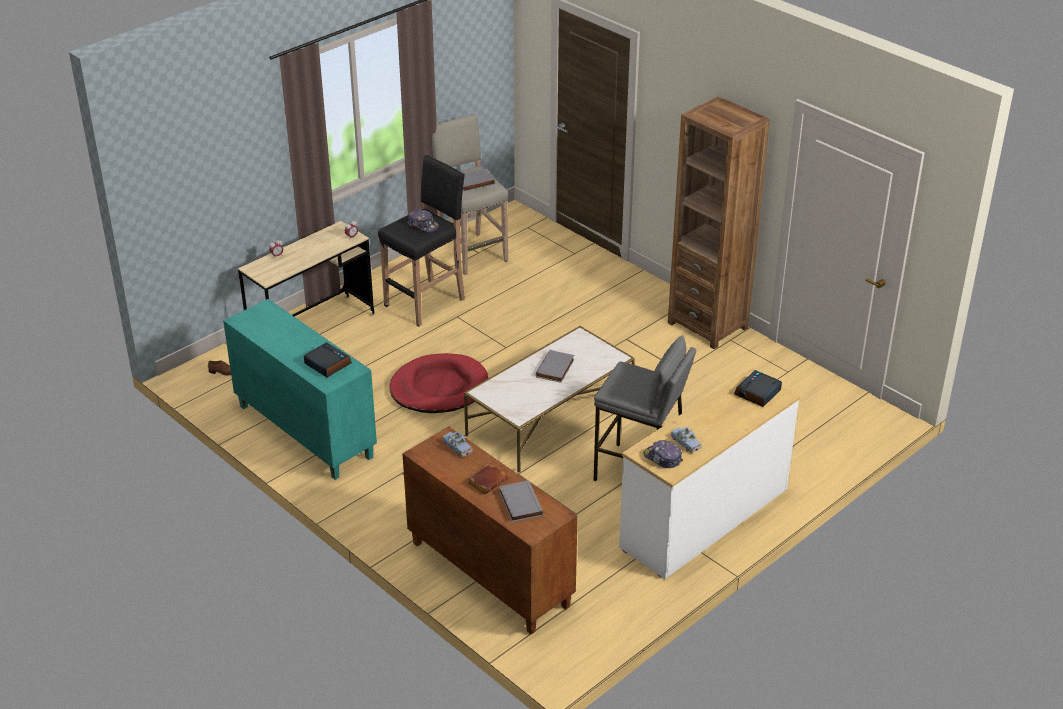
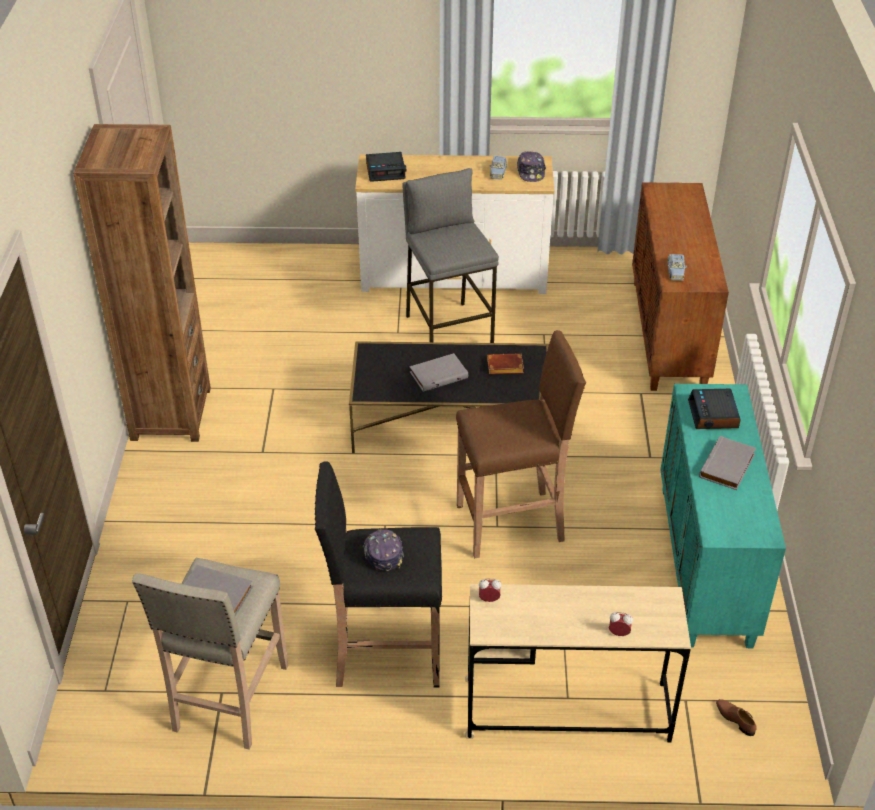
camera: 135 degrees left, 5 degrees up
red dog bed [389,353,488,413] -> brown stool [456,330,586,559]
white coffee table [464,326,635,472] -> black coffee table [349,341,549,453]
brown book [468,463,508,494] -> brown book moved to [487,353,524,374]
grey book [499,480,543,522] -> grey book moved to [699,436,756,490]

